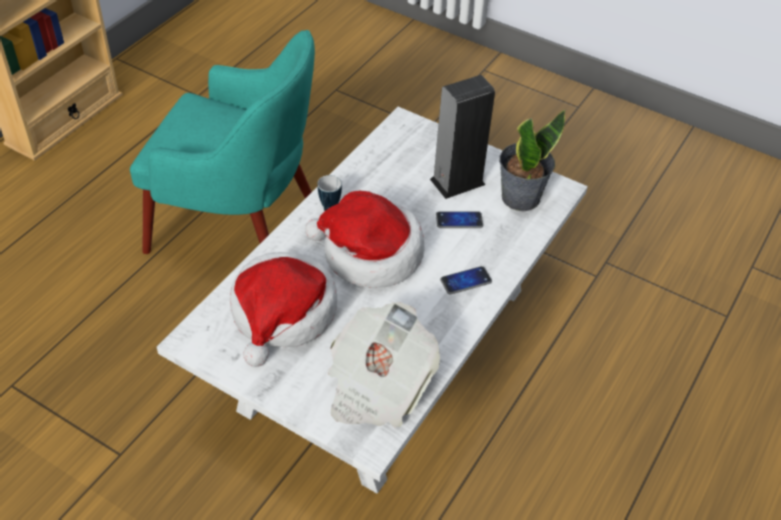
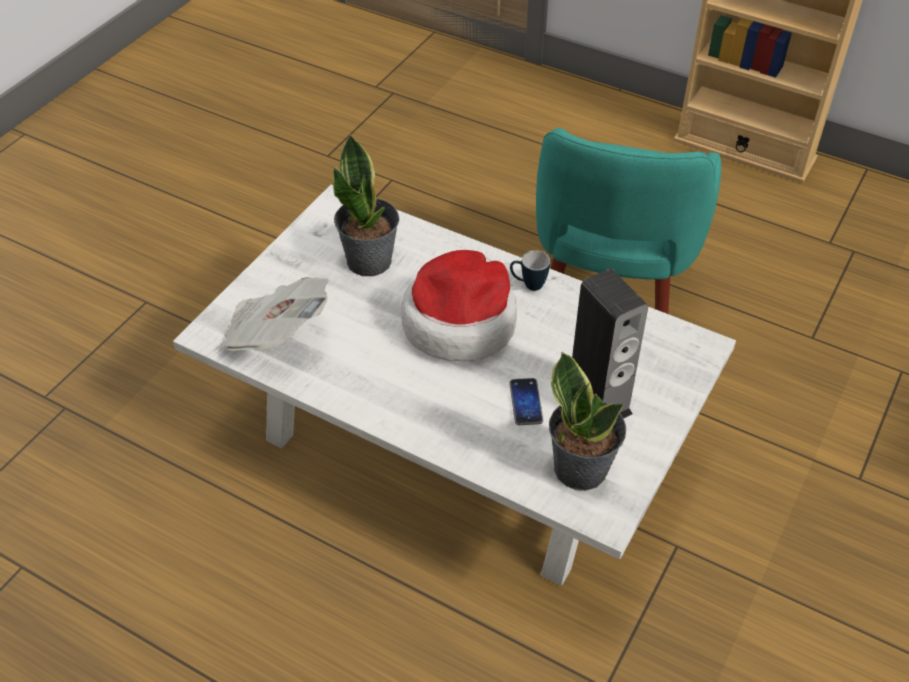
camera: 90 degrees right, 0 degrees up
hat [230,252,337,367] -> potted plant [333,134,399,276]
phone [440,266,492,294] -> none

